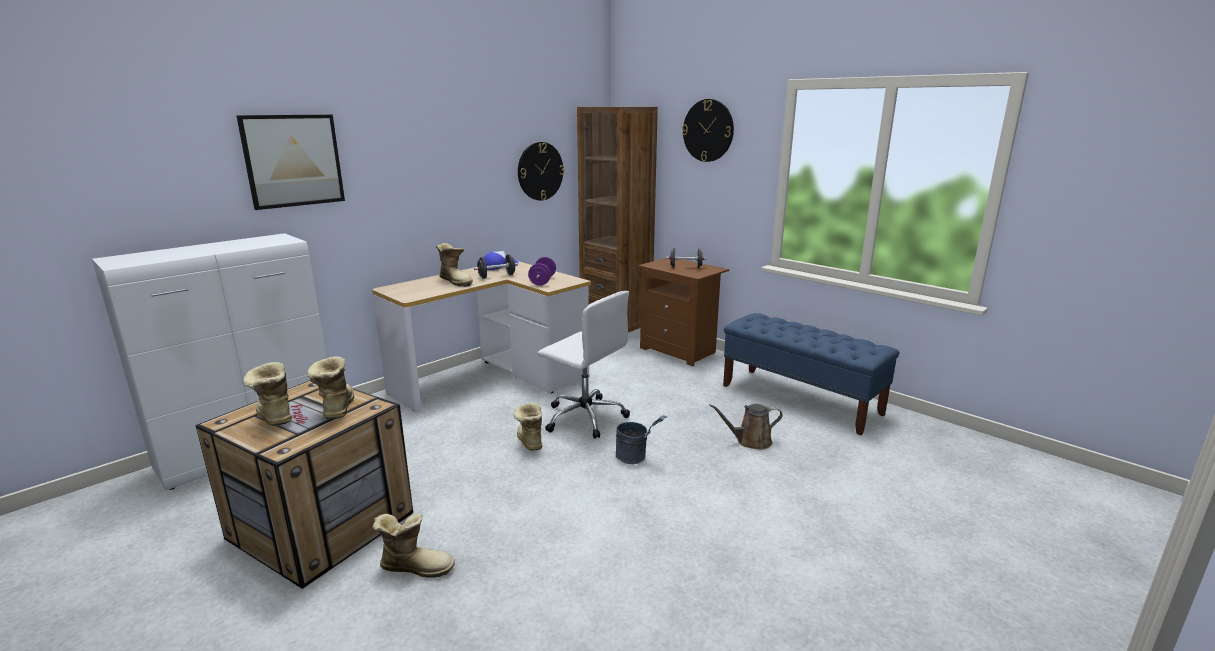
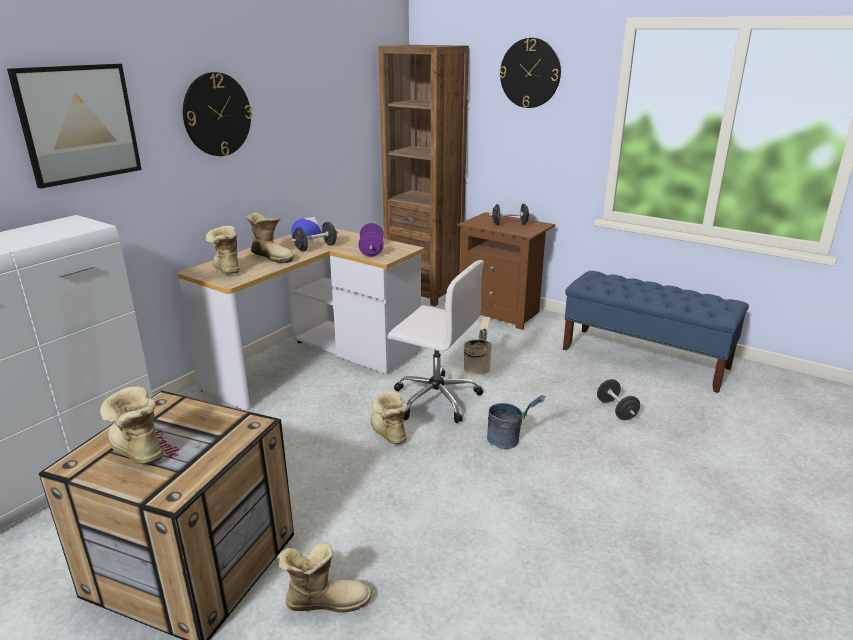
camera: 10 degrees left, 5 degrees up
boot [307,356,354,419] -> boot moved to [206,226,240,274]
wall clock [518,142,564,200] -> wall clock moved to [183,72,252,156]
brown watering can [709,404,783,450] -> black dumbbell [597,379,640,420]
none -> beige bucket [464,316,492,375]

